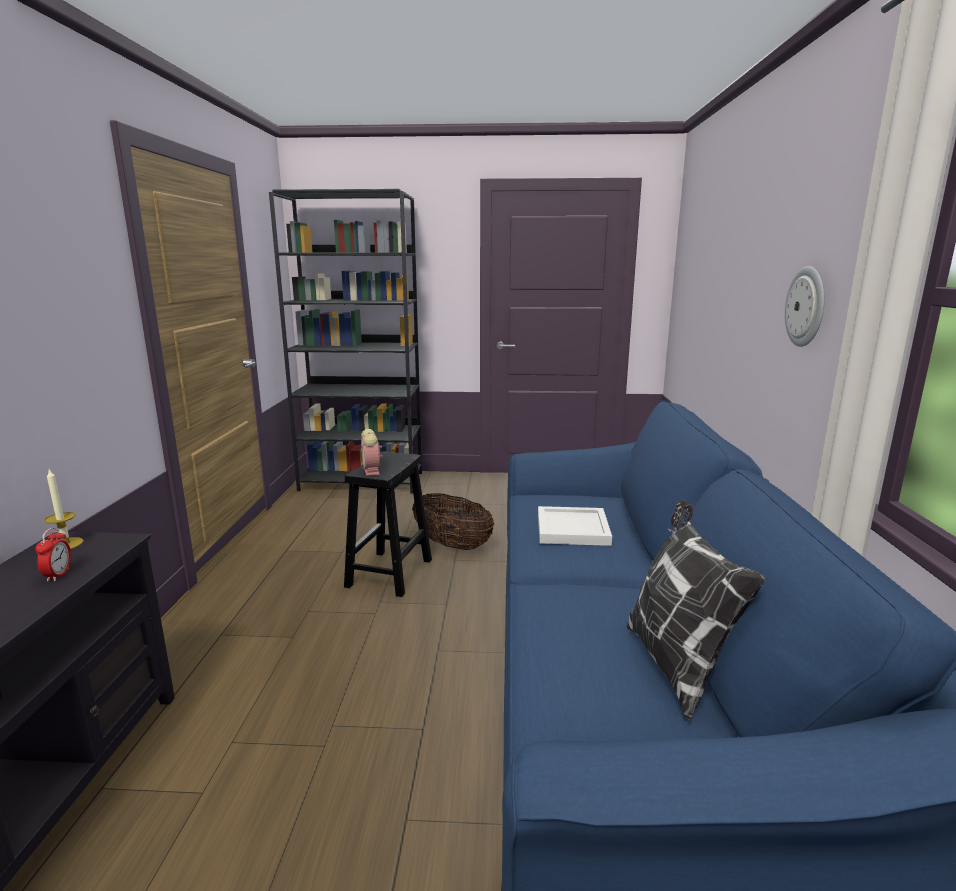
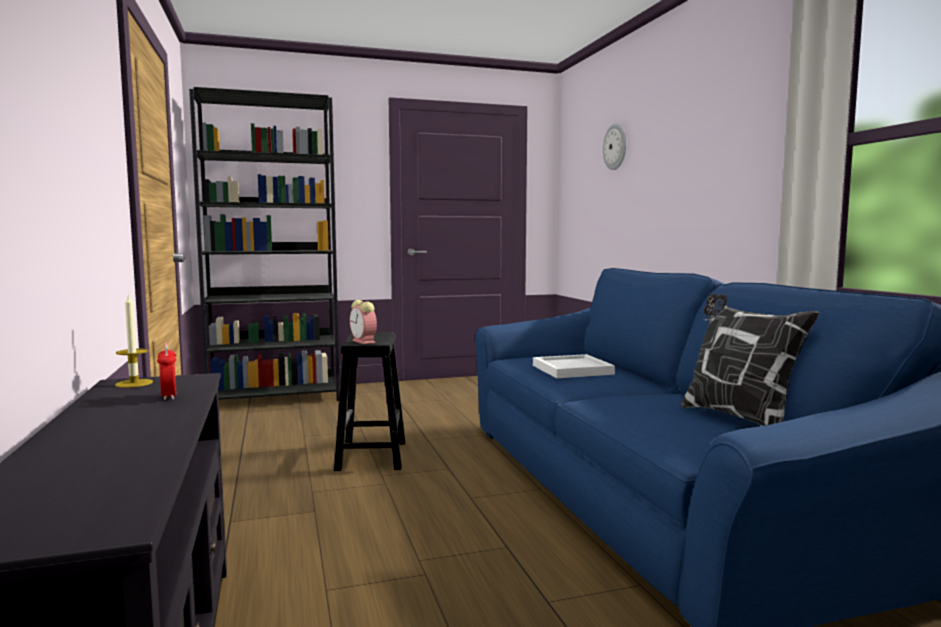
camera: 20 degrees left, 10 degrees down
basket [412,493,494,550] -> none
wall clock [785,266,825,347] -> wall clock moved to [603,123,626,170]

